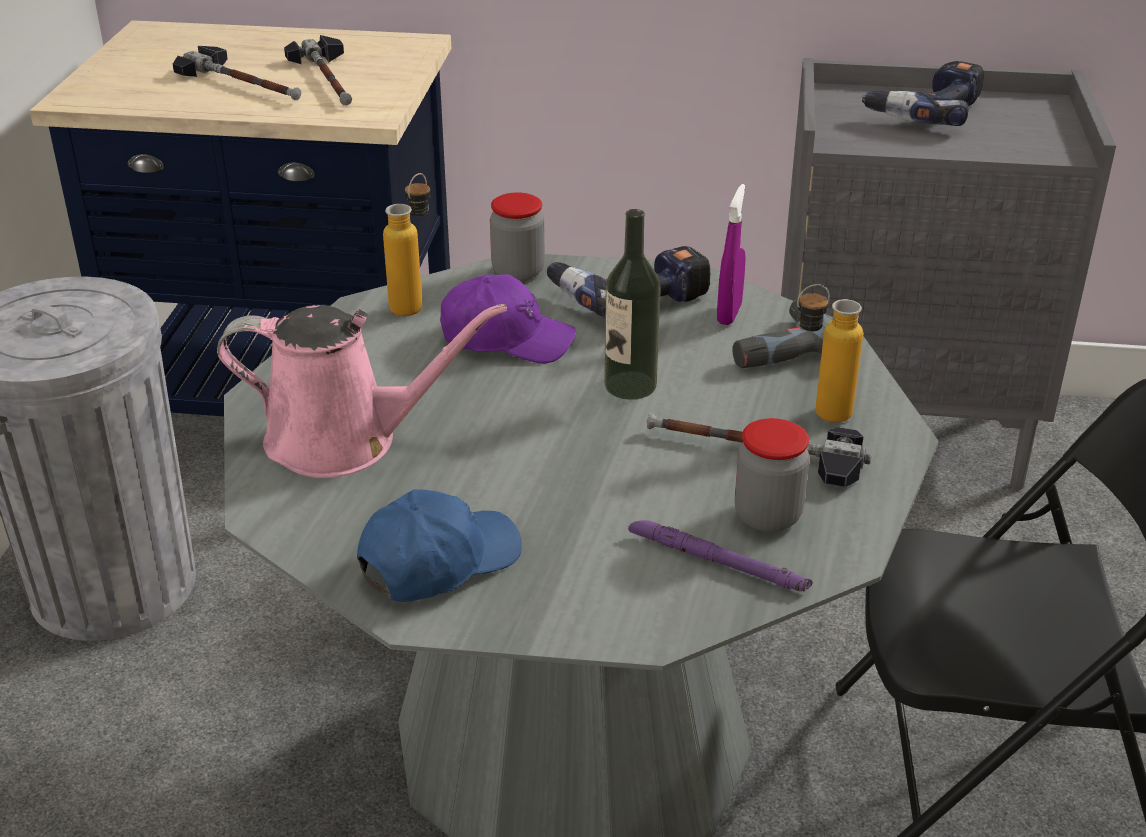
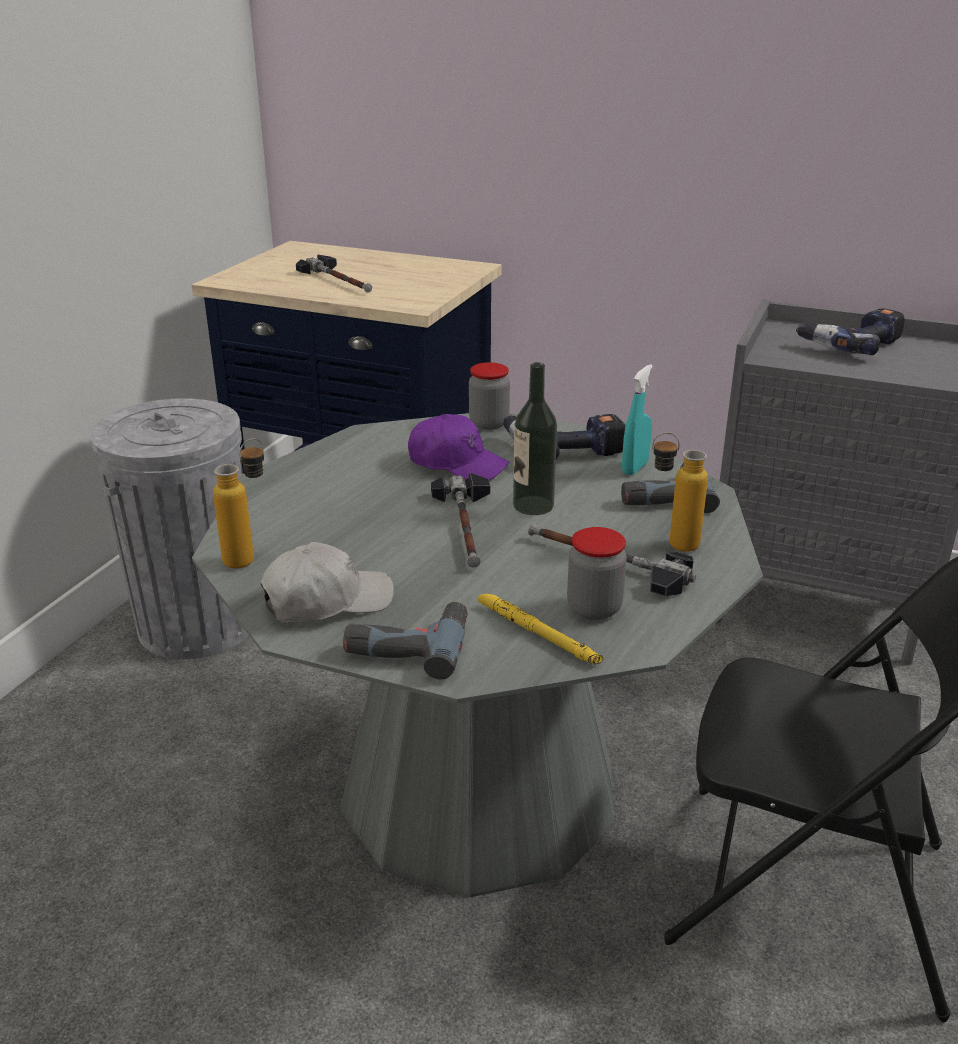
camera: 15 degrees right, 5 degrees down
pink watering can [217,304,507,478] -> none
hammer [284,35,352,106] -> hammer moved to [431,473,490,568]
blue cap [357,489,522,602] -> white cap [260,542,394,623]
bottle [383,173,430,316] -> bottle moved to [213,438,264,569]
purple flashlight [628,520,813,592] -> yellow flashlight [478,594,603,664]
purple spray bottle [717,184,746,325] -> turquoise spray bottle [622,364,653,475]
none -> power drill [343,602,468,679]

